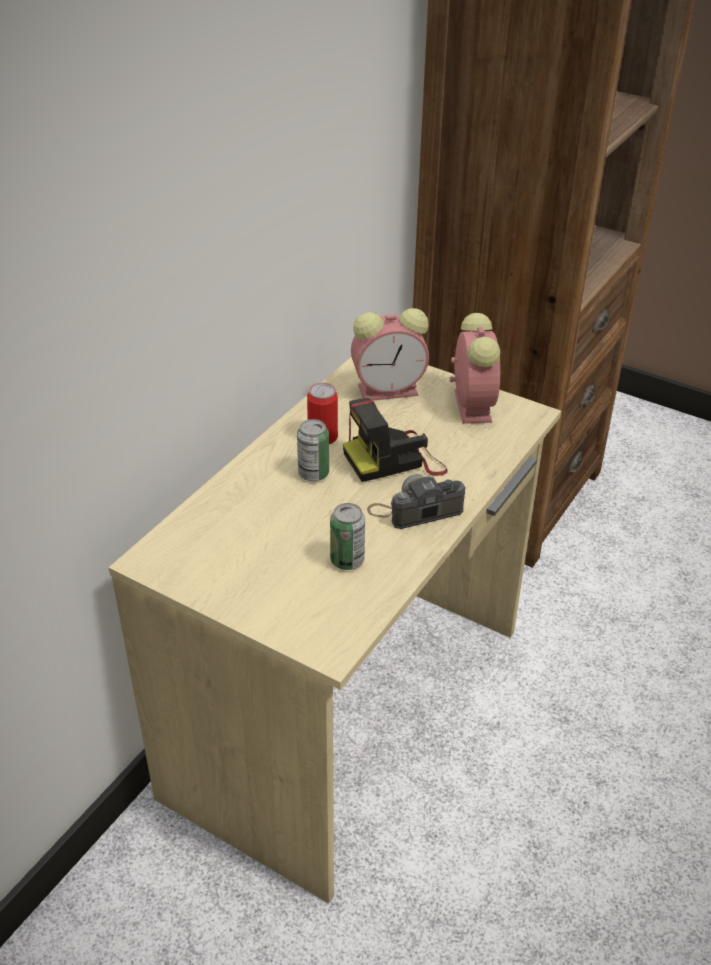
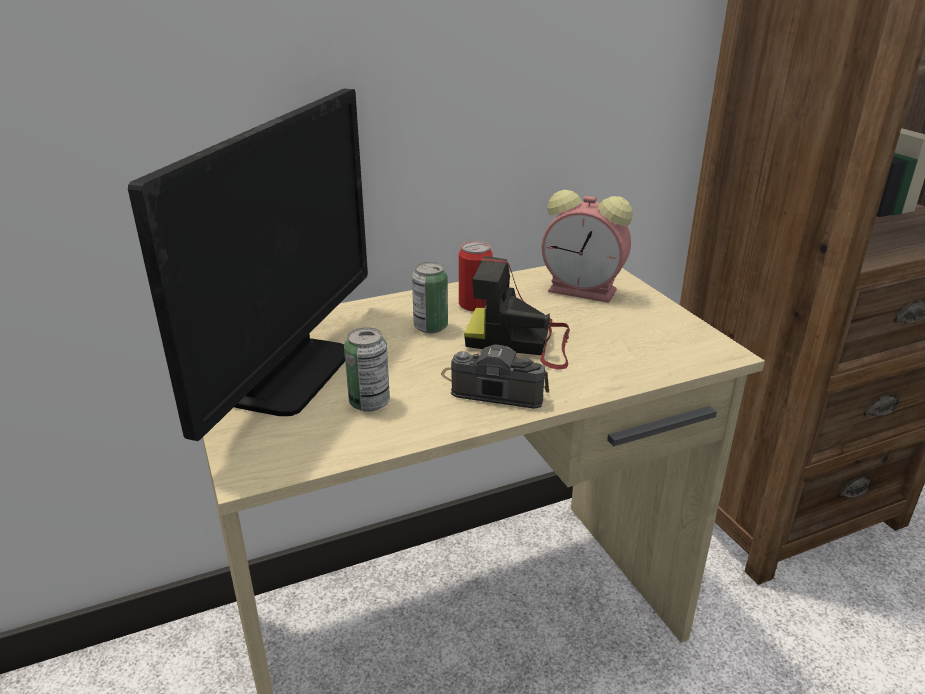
camera: 35 degrees right, 10 degrees down
alarm clock [450,313,500,424] -> none
none -> monitor [128,89,368,441]

